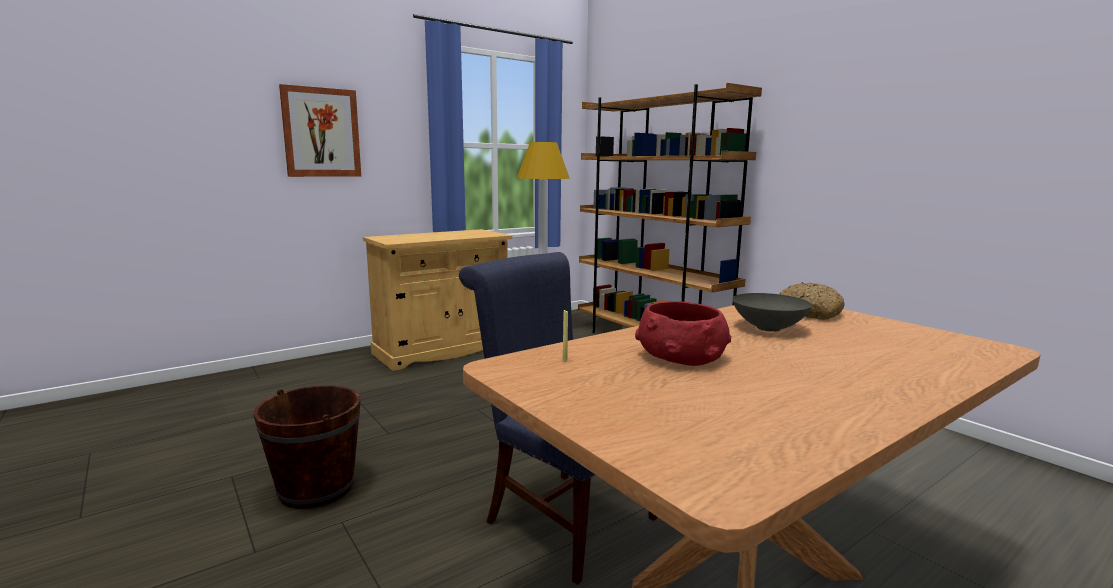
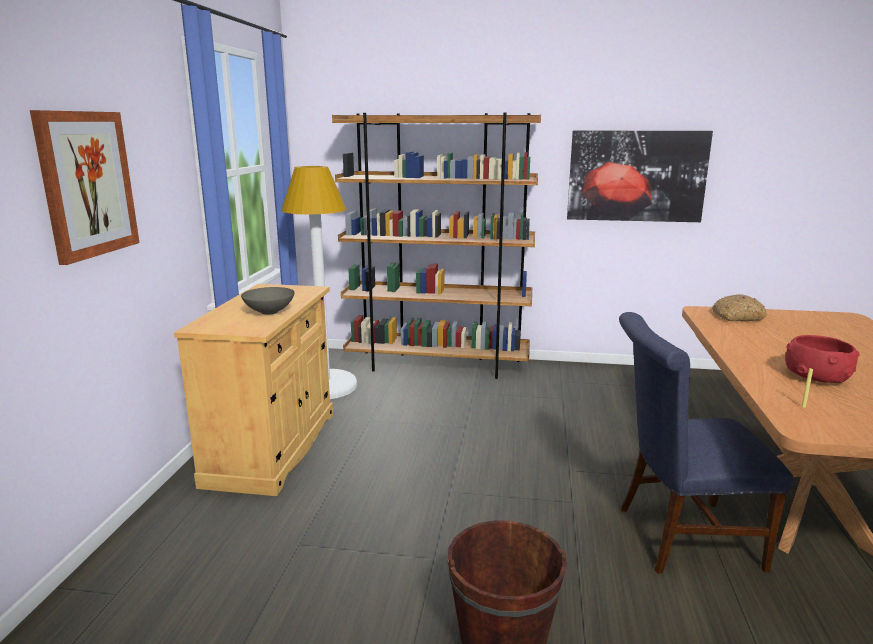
camera: 45 degrees left, 5 degrees up
grey bowl [732,293,812,332] -> grey bowl moved to [241,287,295,315]
none -> picture [567,131,713,222]

